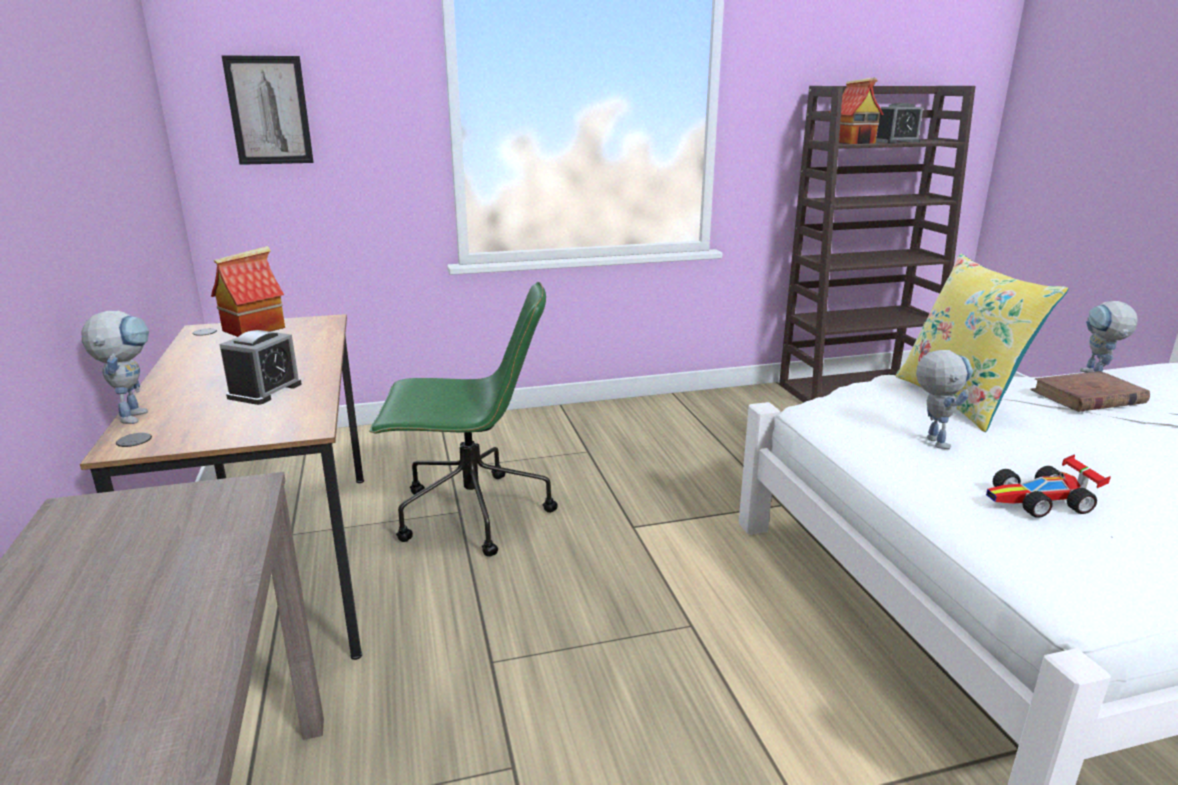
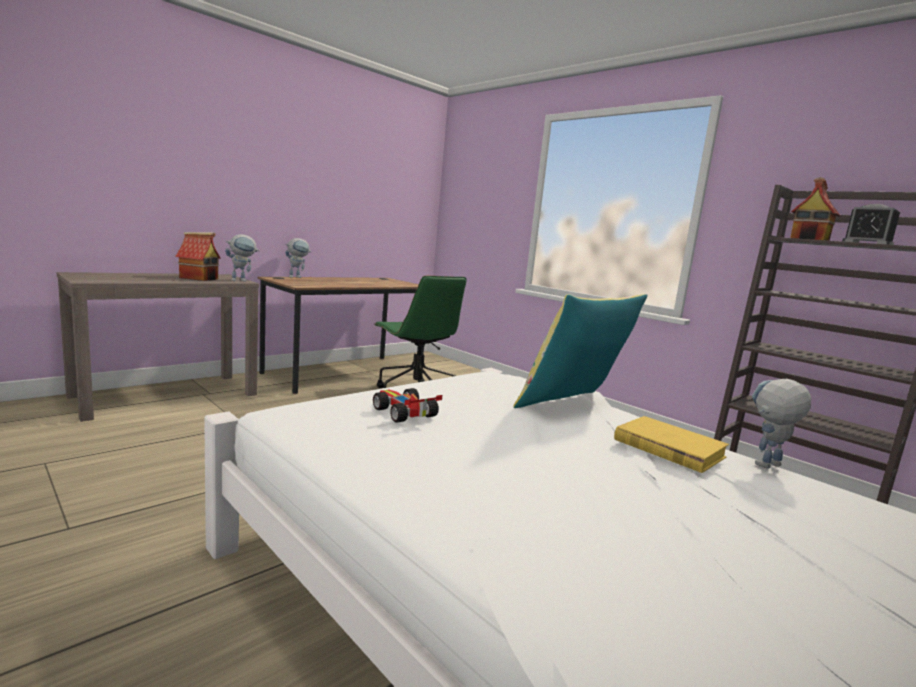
camera: 60 degrees right, 10 degrees down
toy house [211,246,285,337] -> toy house moved to [175,232,221,281]
alarm clock [219,330,302,405] -> none
picture [222,55,314,165] -> none
toy robot [916,350,973,449] -> toy robot moved to [225,234,260,281]
brown book [1030,371,1150,412] -> yellow book [614,416,729,473]

